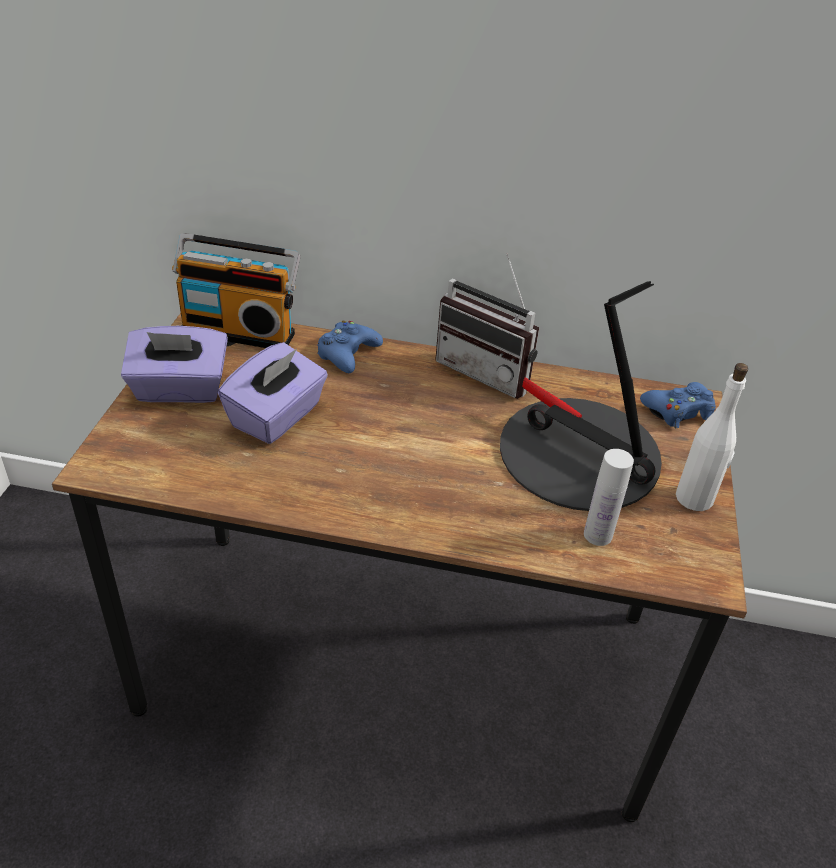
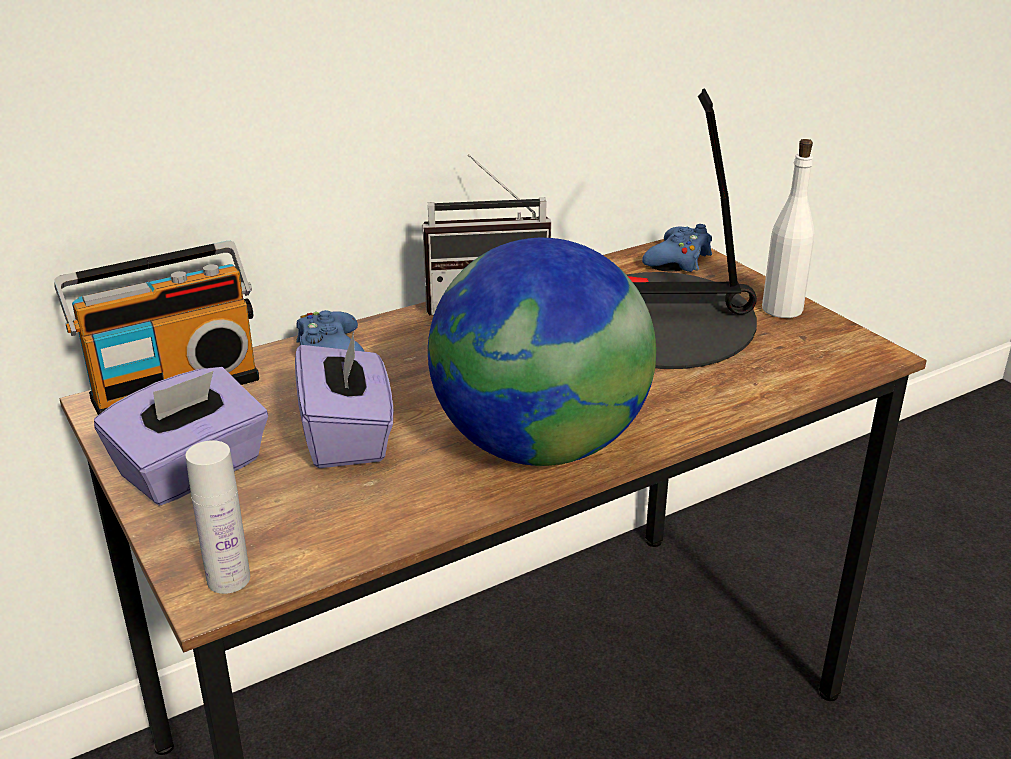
camera: 40 degrees left, 10 degrees down
white bottle [584,449,634,546] -> white bottle moved to [185,440,250,594]
none -> globe [428,238,656,466]

